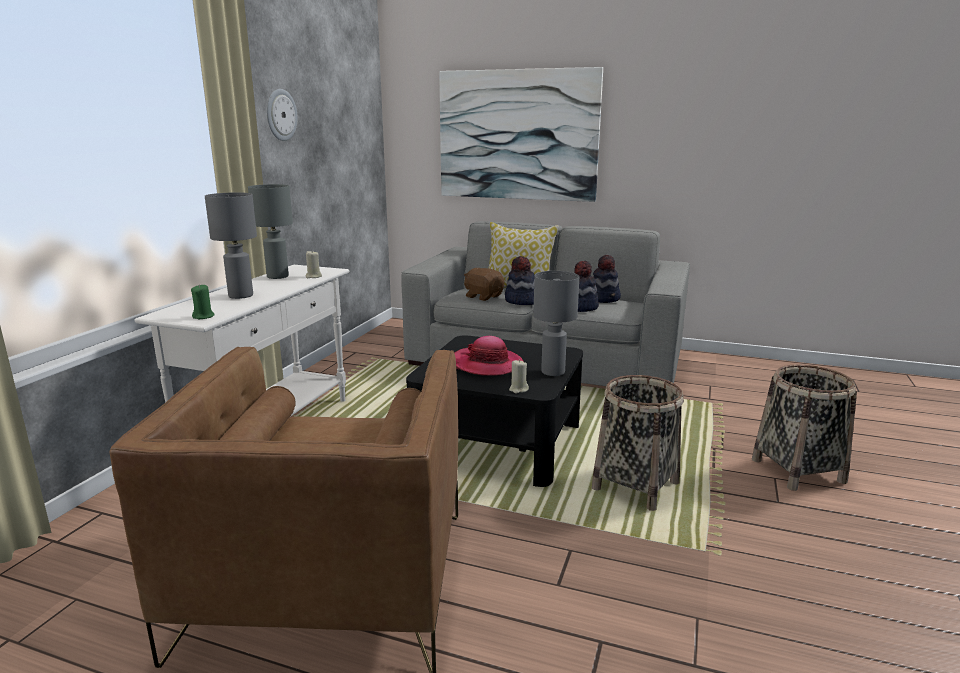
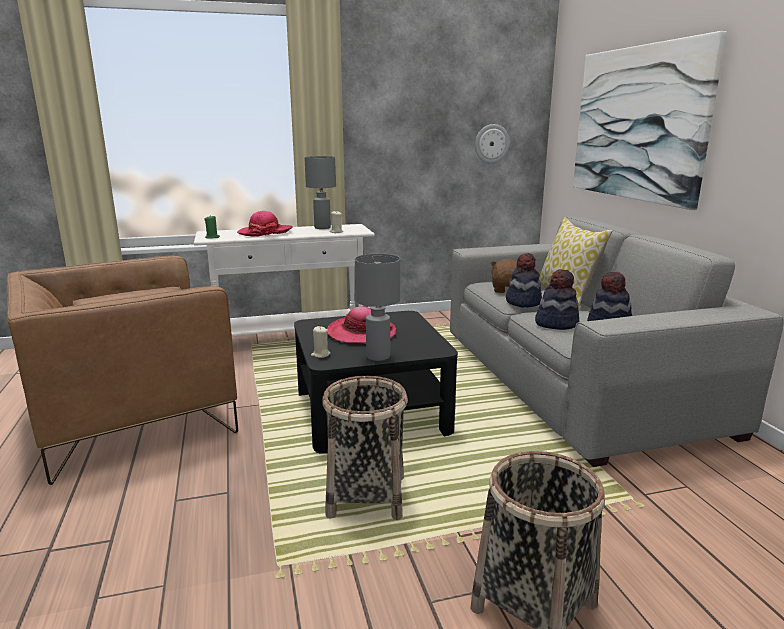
camera: 55 degrees right, 0 degrees up
grey table lamp [205,192,257,299] -> hat [237,211,293,237]
wall clock [267,89,298,141] -> wall clock moved to [475,124,510,163]

